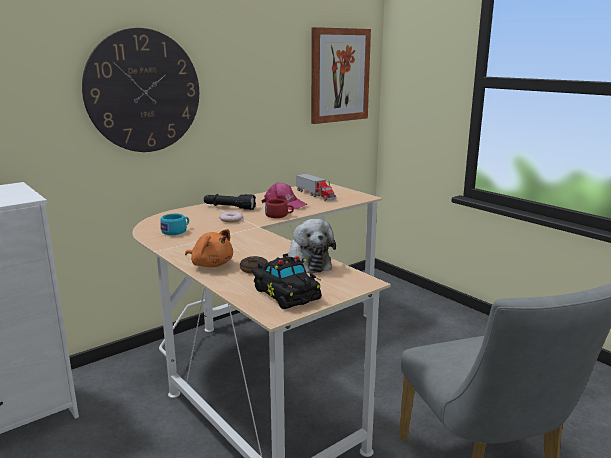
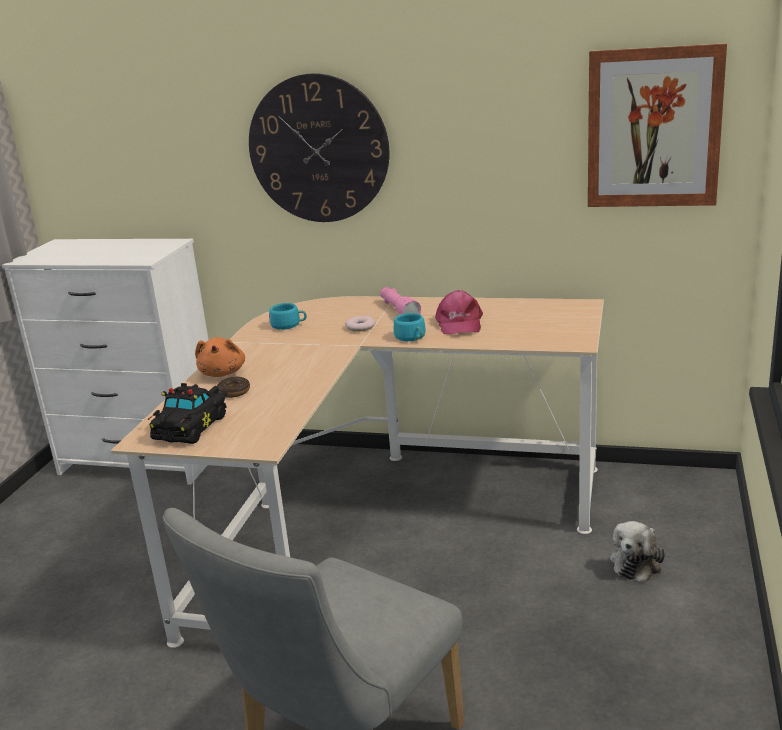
camera: 55 degrees right, 5 degrees up
black flashlight [204,194,256,210] -> pink flashlight [380,287,421,314]
red cup [265,199,294,218] -> turquoise cup [394,313,426,341]
plush toy [288,219,336,274] -> plush toy moved to [610,521,665,583]
toy truck [296,174,336,201] -> none

